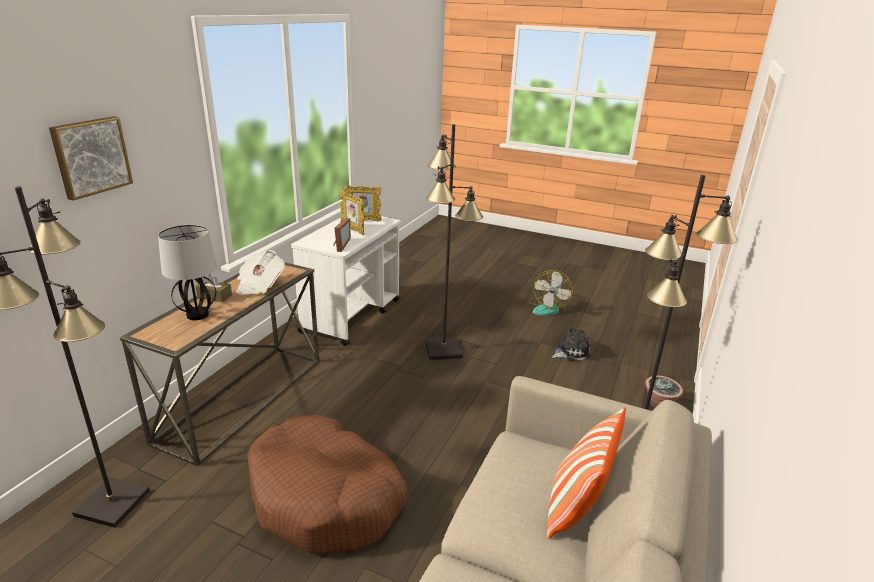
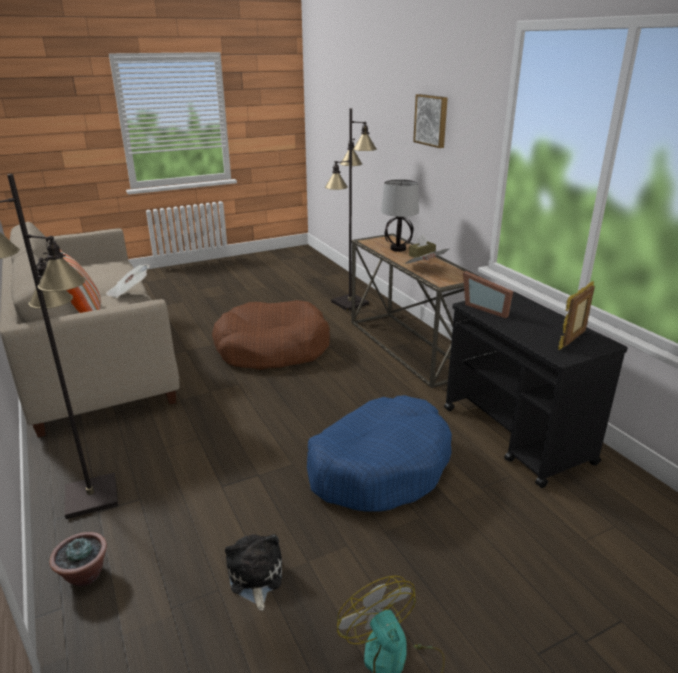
camera: 130 degrees right, 0 degrees up
white cart [291,216,401,346] -> black cart [444,291,628,488]
picture frame [339,190,364,235] -> none
black floor lamp [425,124,483,360] -> blue dog bed [307,395,452,512]
plush toy [552,326,591,361] -> plush toy turned 150 degrees clockwise [225,534,282,611]
none -> newspaper [106,264,150,298]

